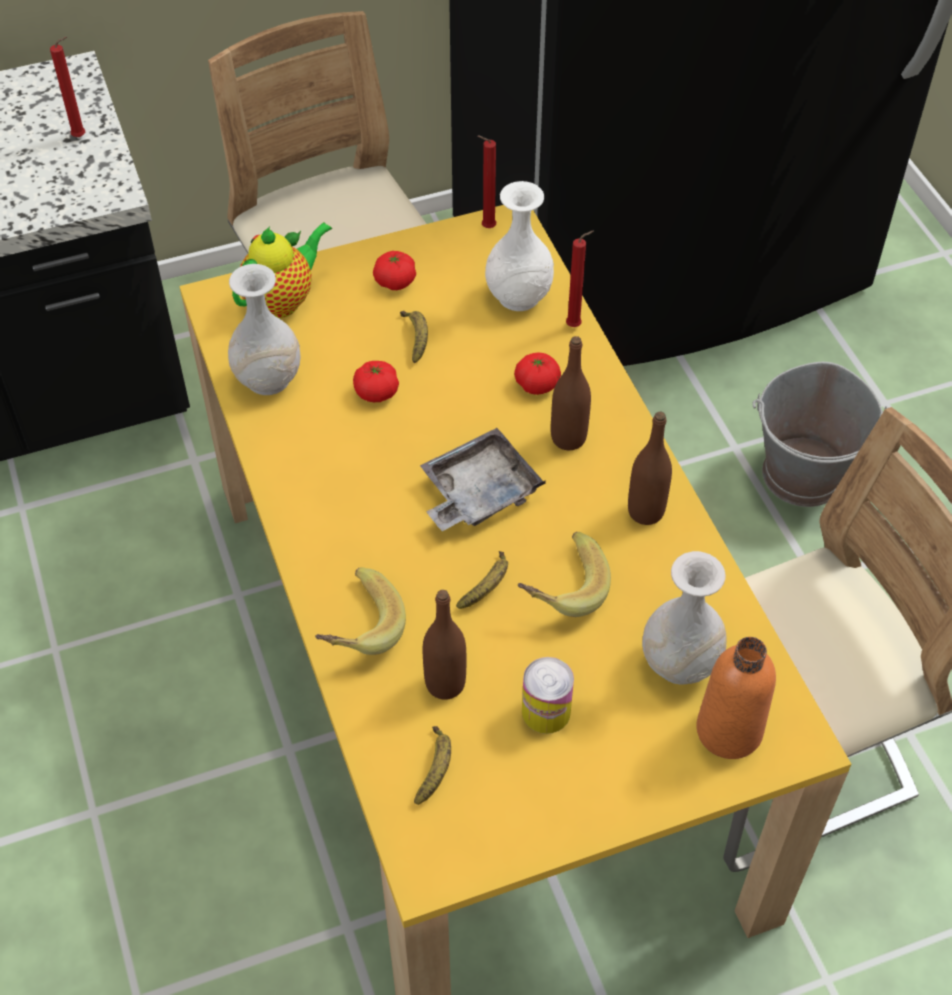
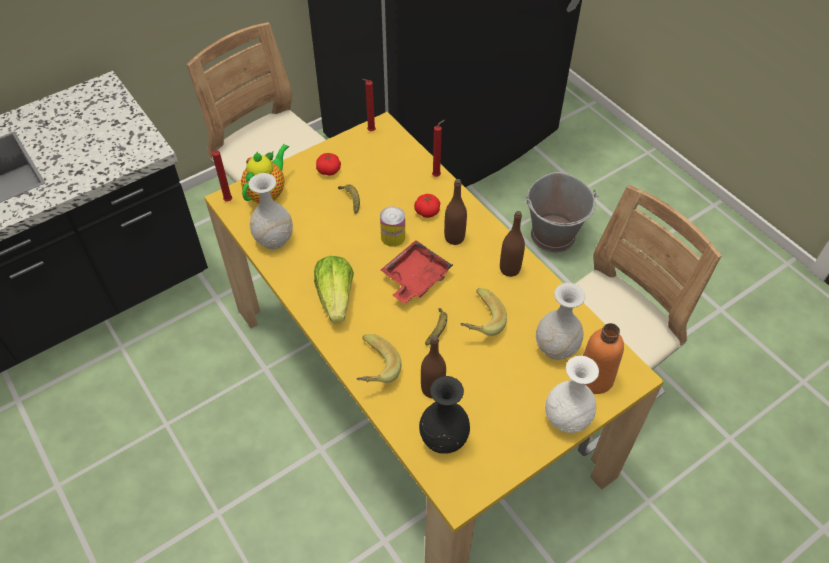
camera: 15 degrees left, 0 degrees up
red candle [50,37,85,137] -> red candle moved to [212,145,232,201]
tomato [353,361,399,402] -> none
banana [414,726,451,805] -> black vase [419,376,470,454]
grey tray [420,428,546,531] -> red tray [381,240,453,304]
white vase [485,181,554,311] -> white vase moved to [545,356,599,433]
can [522,657,574,734] -> can moved to [380,206,405,247]
none -> lettuce [314,256,354,324]

